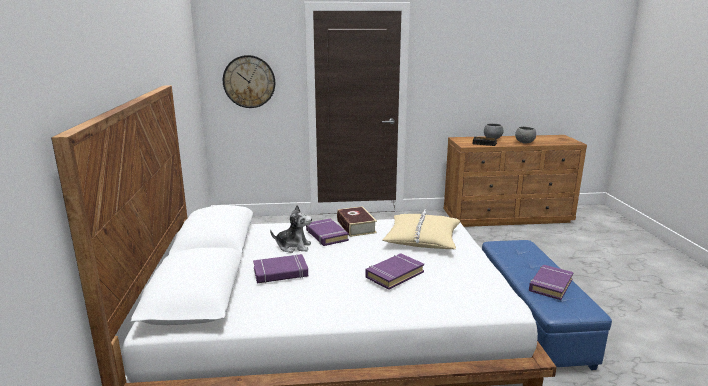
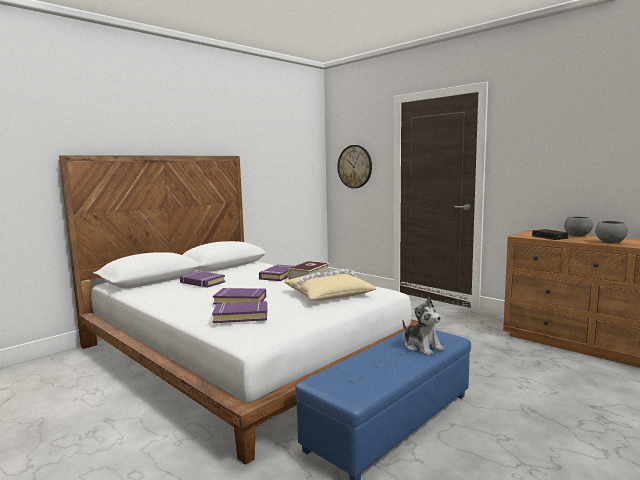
camera: 50 degrees right, 10 degrees down
plush toy [270,205,312,253] -> plush toy moved to [403,297,444,356]
purple book [529,265,574,300] -> purple book moved to [212,301,267,323]

